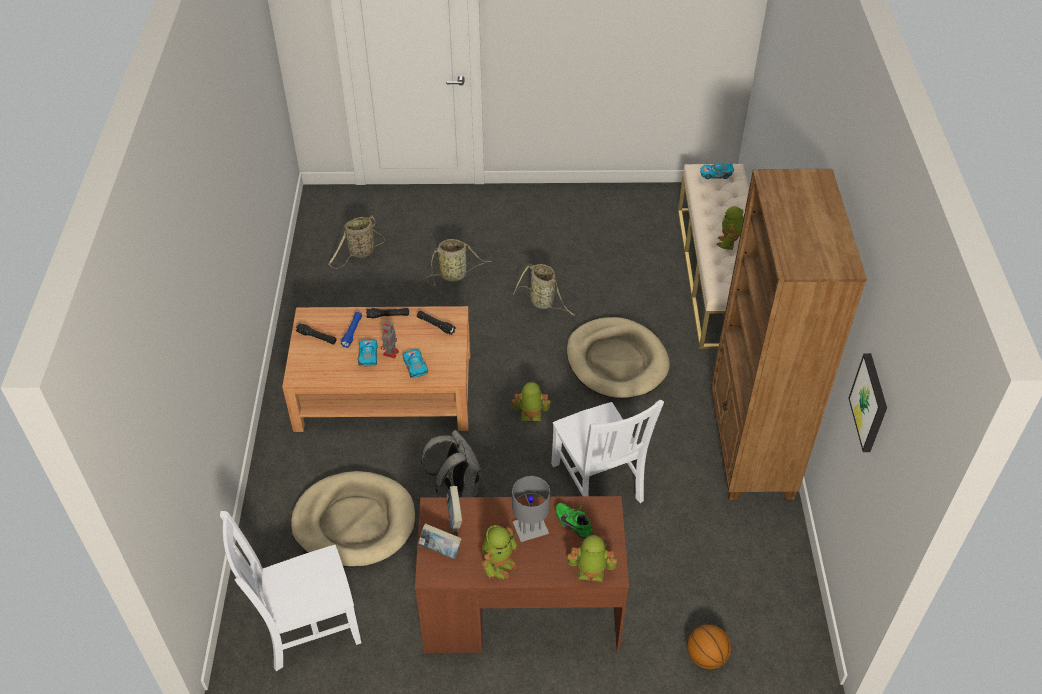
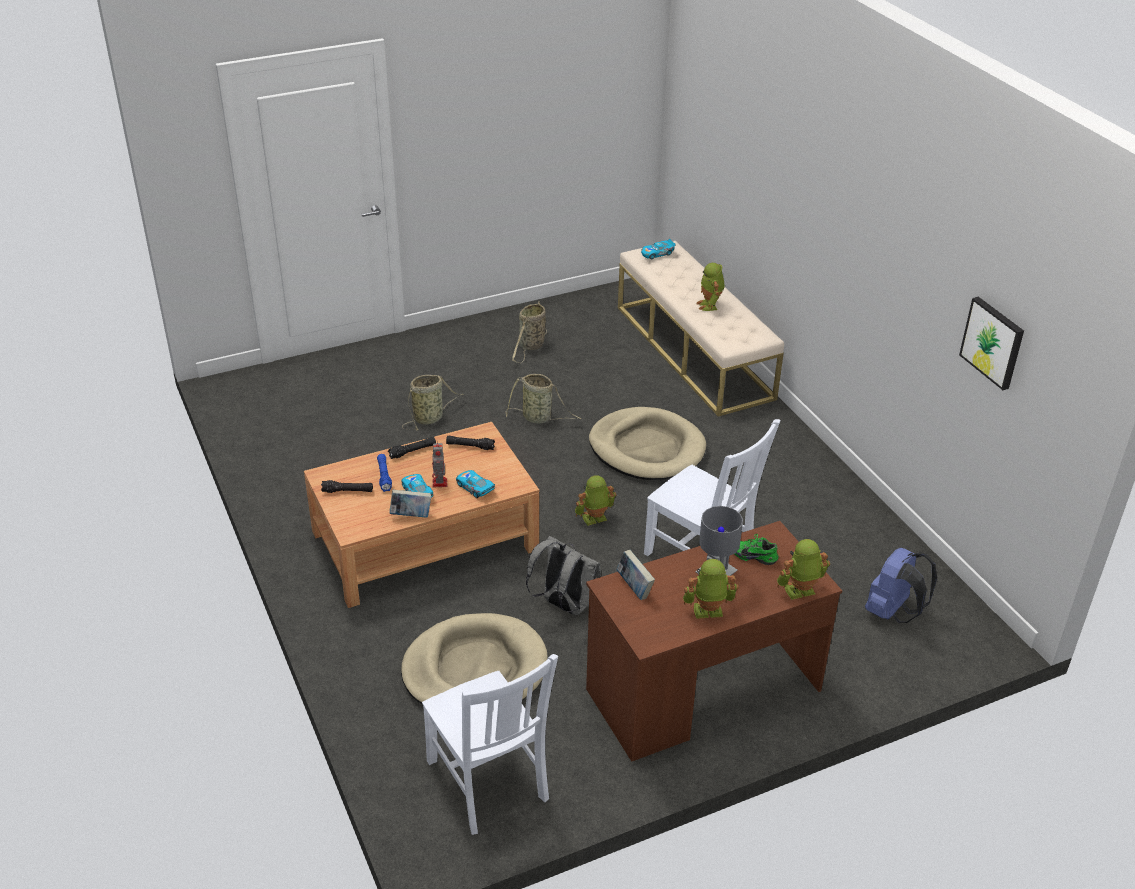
camera: 25 degrees left, 10 degrees down
white chair [220,511,362,671] -> white chair turned 75 degrees counterclockwise [422,654,558,835]
basket [328,215,385,269] -> basket moved to [512,301,547,363]
book [418,523,462,559] -> book moved to [389,490,431,518]
toy robot [482,525,517,579] -> toy robot turned 105 degrees counterclockwise [683,559,738,619]
basketball [687,624,731,669] -> none
brown bookcase [711,169,867,501] -> none
none -> blue backpack [865,548,937,623]

